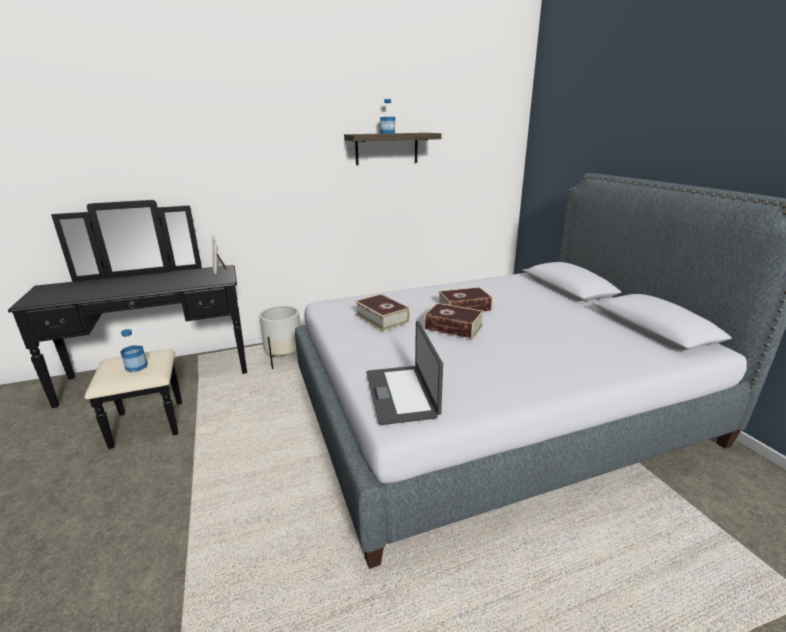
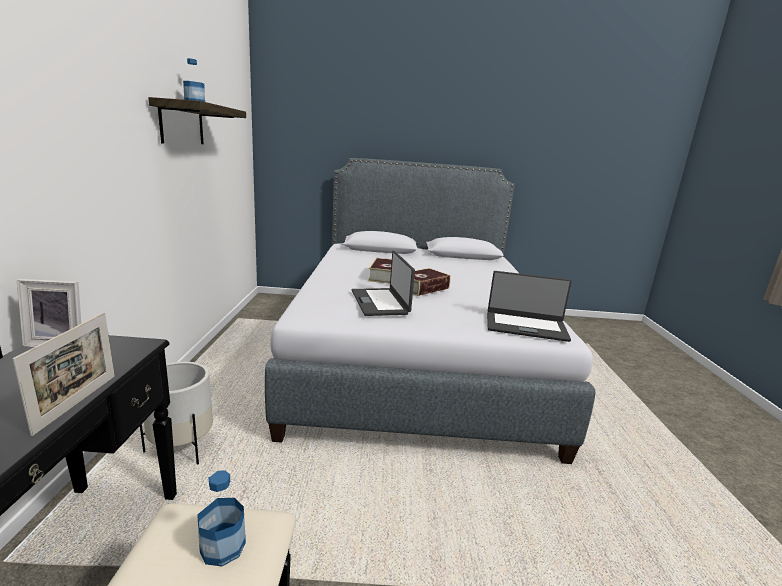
camera: 70 degrees left, 5 degrees down
book [355,294,410,331] -> laptop [352,251,415,316]
none -> picture frame [12,312,115,436]

